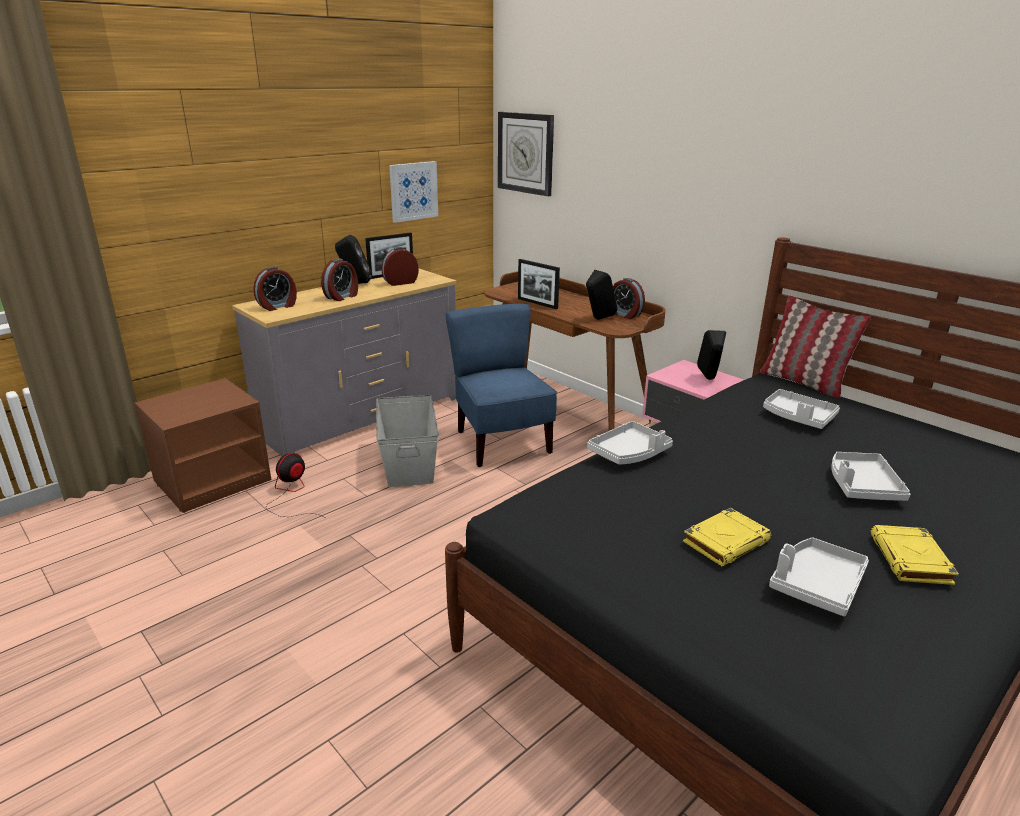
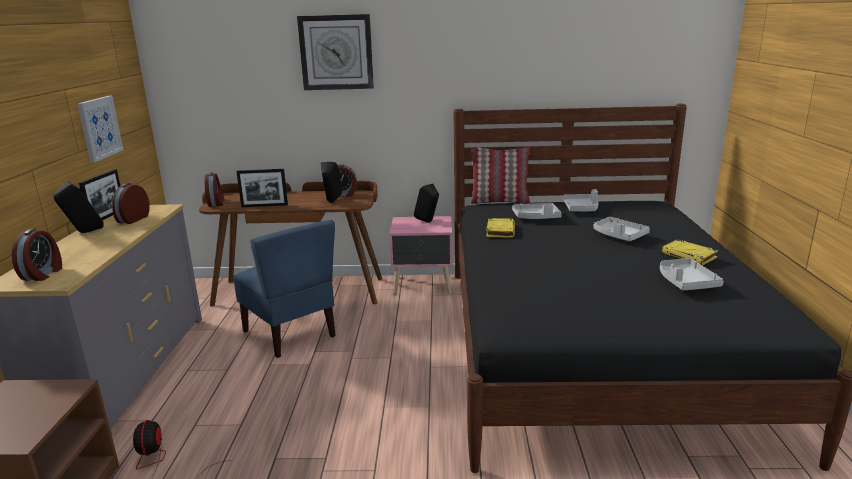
camera: 45 degrees left, 5 degrees down
alarm clock [321,259,358,301] -> alarm clock moved to [204,172,225,207]
grey storage box [376,395,439,487] -> none
blue chair [445,304,557,467] -> blue chair turned 150 degrees counterclockwise [233,220,335,358]
wall clock [498,112,554,197] -> wall clock moved to [297,14,374,90]
grey tray [587,421,673,465] -> grey tray moved to [563,189,598,212]
yellow book [683,508,772,566] -> yellow book moved to [486,218,515,238]

